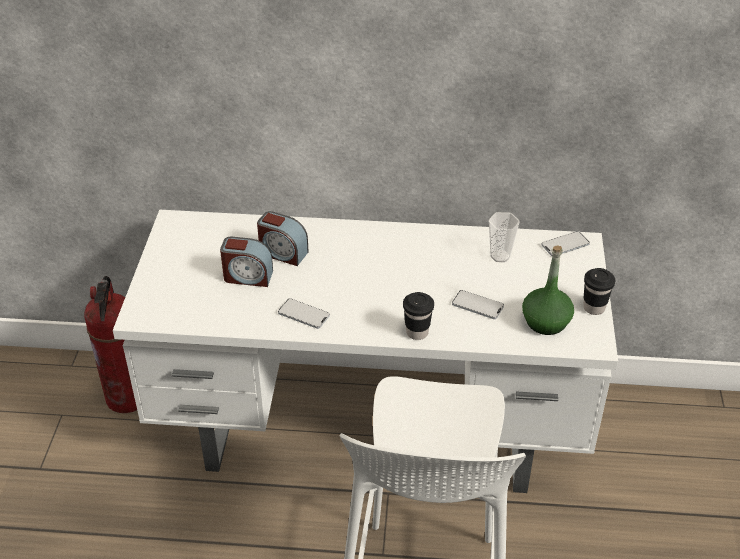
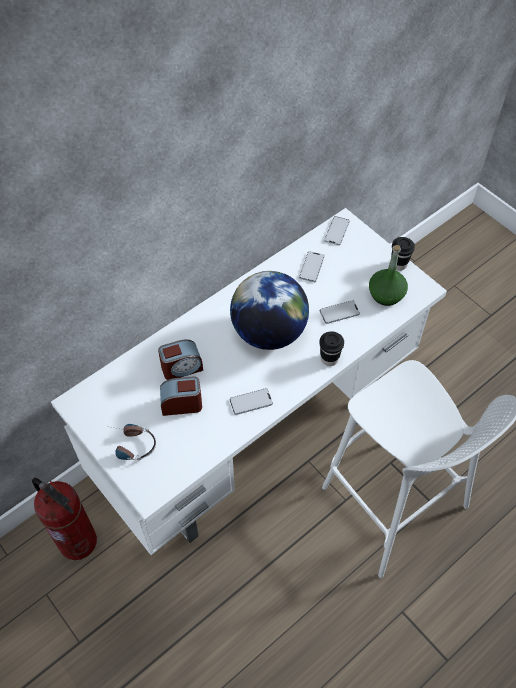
camera: 45 degrees left, 15 degrees up
alarm clock [220,237,273,287] -> alarm clock turned 150 degrees counterclockwise [160,376,202,416]
cup [489,212,520,262] -> phone [299,251,324,282]
none -> headphones [106,424,156,460]
none -> globe [230,271,309,350]

